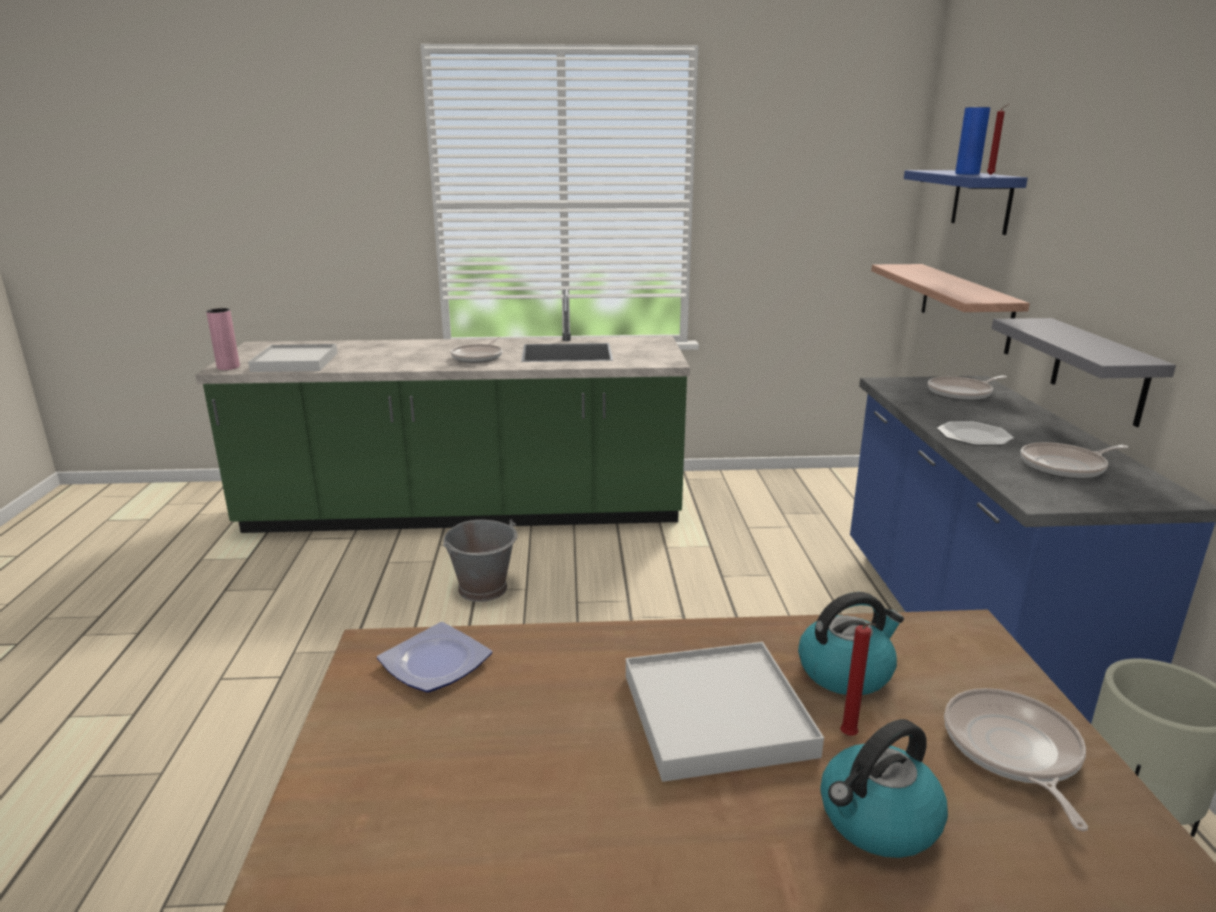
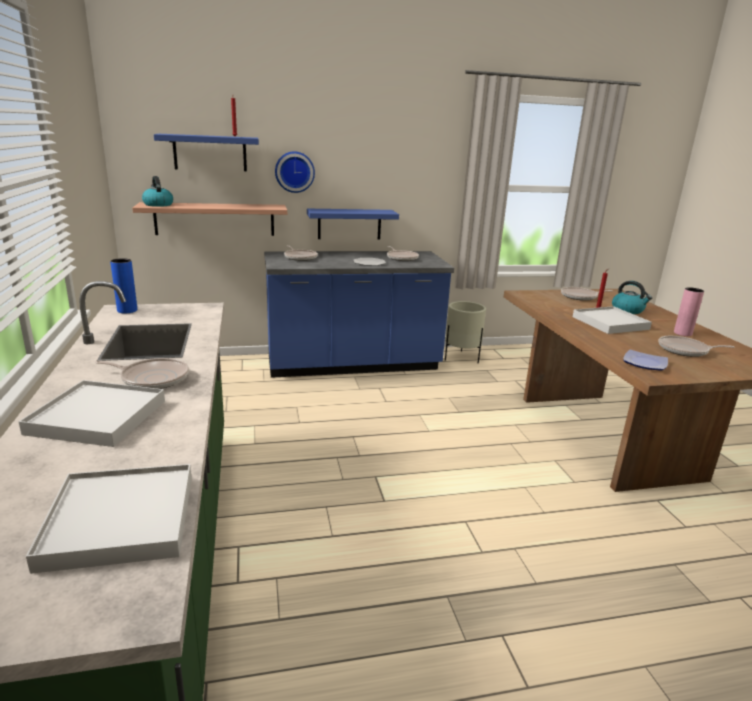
camera: 100 degrees left, 0 degrees up
pink vase [206,308,240,370] -> pink vase moved to [674,287,704,336]
grey bucket [443,520,518,602] -> none
kettle [798,592,904,695] -> kettle moved to [142,176,173,207]
blue vase [955,107,990,175] -> blue vase moved to [110,258,137,313]
grey shelf [992,318,1176,427] -> blue shelf [307,209,399,240]
none -> white tray [19,380,165,447]
none -> wall clock [275,151,315,193]
none -> frying pan [659,336,734,357]

